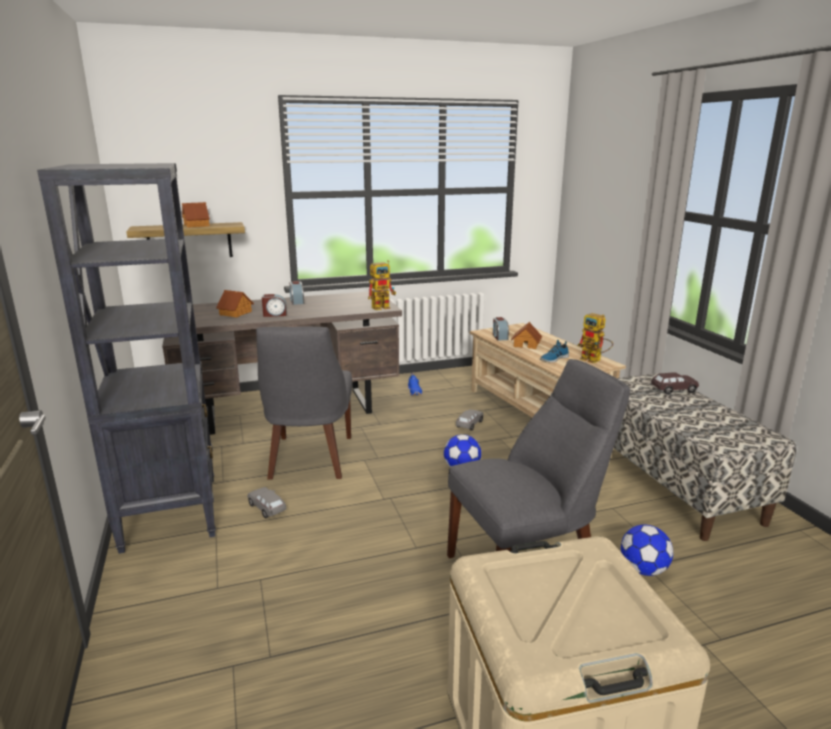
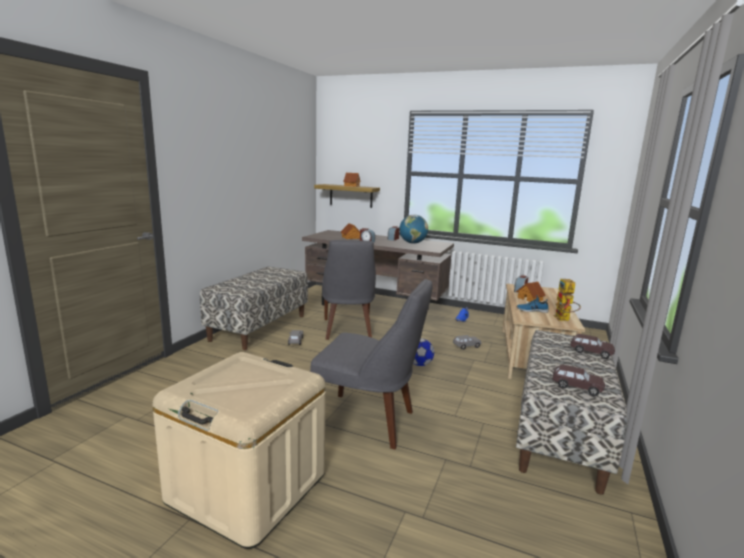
camera: 40 degrees right, 5 degrees down
black bookcase [37,163,216,554] -> bench [200,266,308,350]
grey chair [256,327,352,480] -> grey chair turned 45 degrees counterclockwise [322,240,376,340]
toy robot [368,260,396,310] -> none
football [621,524,673,576] -> none
none -> globe [399,215,428,244]
none -> brown toy car [553,364,605,396]

